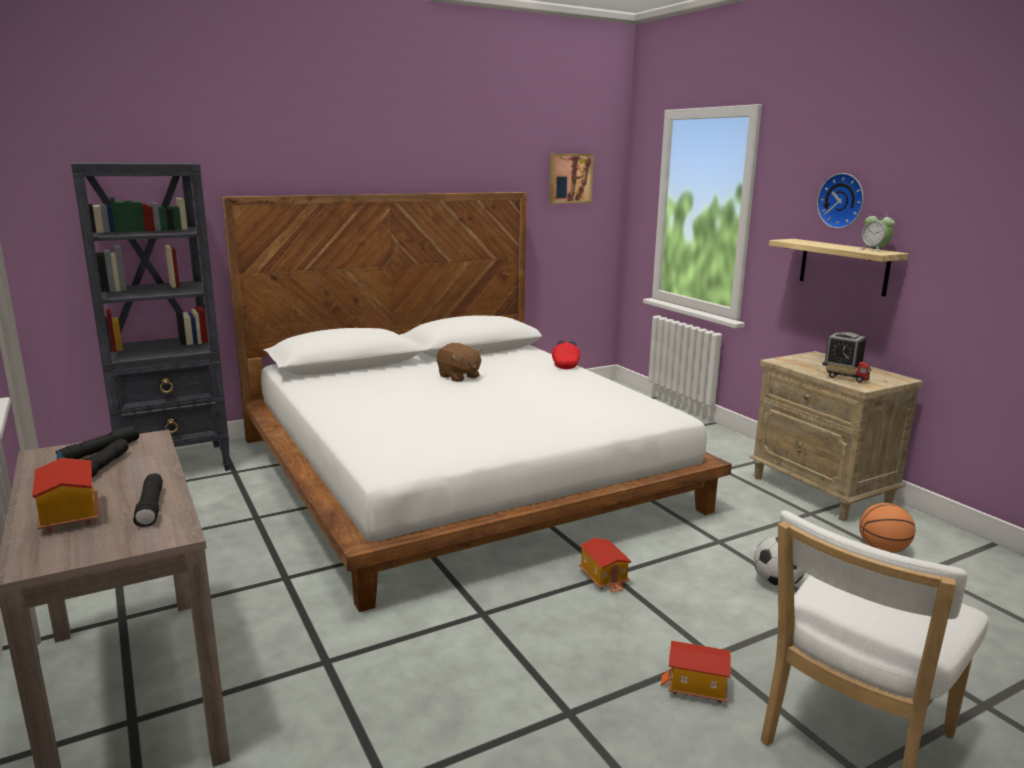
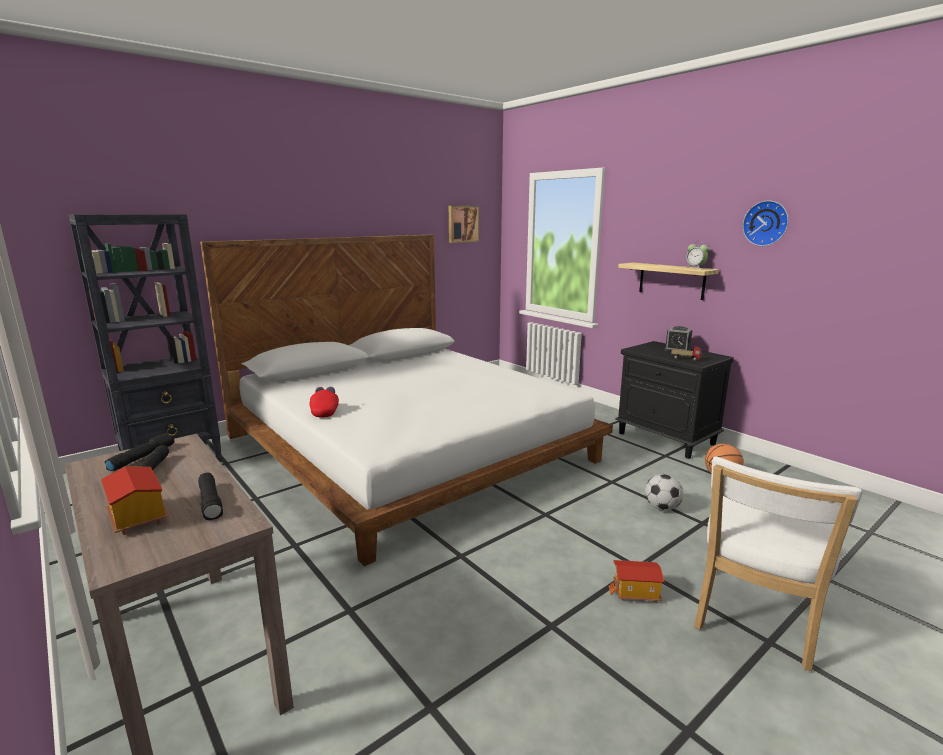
camera: 10 degrees left, 0 degrees up
brown plush toy [437,343,482,382] -> none
red cap [552,340,580,369] -> red cap moved to [310,387,339,418]
toy house [579,538,632,593] -> none
beige nightstand [749,351,923,521] -> black nightstand [615,341,734,459]
wall clock [817,173,864,229] -> wall clock moved to [742,200,789,246]

